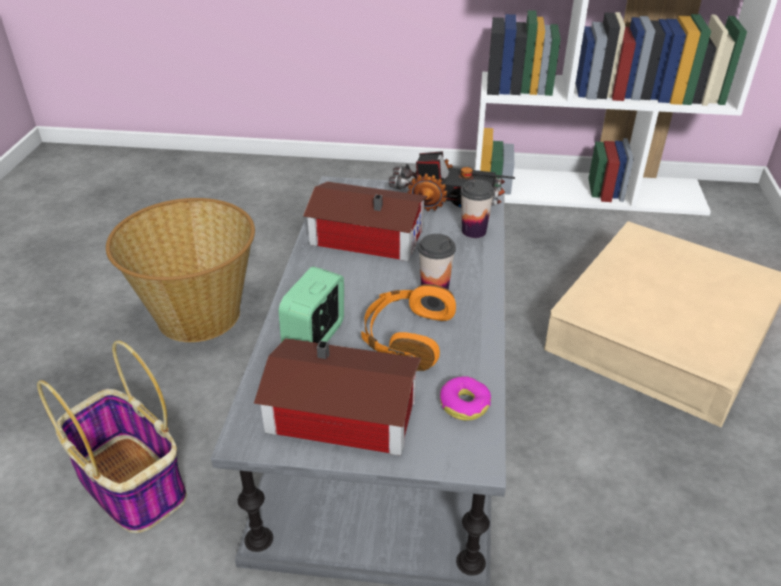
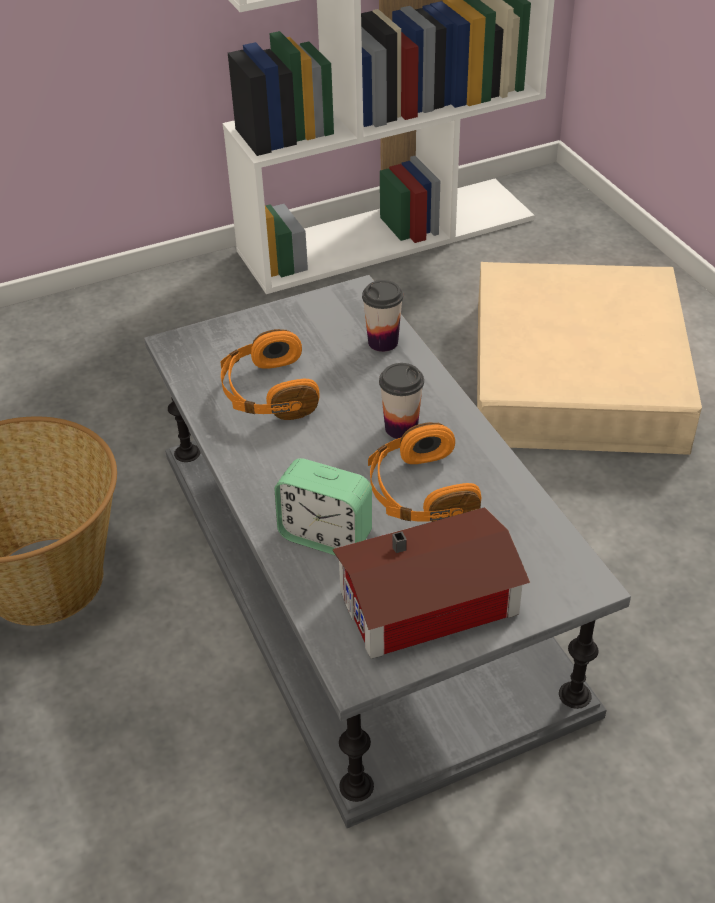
camera: 30 degrees left, 5 degrees up
basket [37,340,187,533] -> none
alarm clock [279,266,344,343] -> alarm clock turned 60 degrees counterclockwise [274,458,372,556]
toy house [303,182,428,261] -> orange headphones [221,329,320,420]
toy truck [388,151,515,211] -> none
donut [440,376,491,421] -> none

